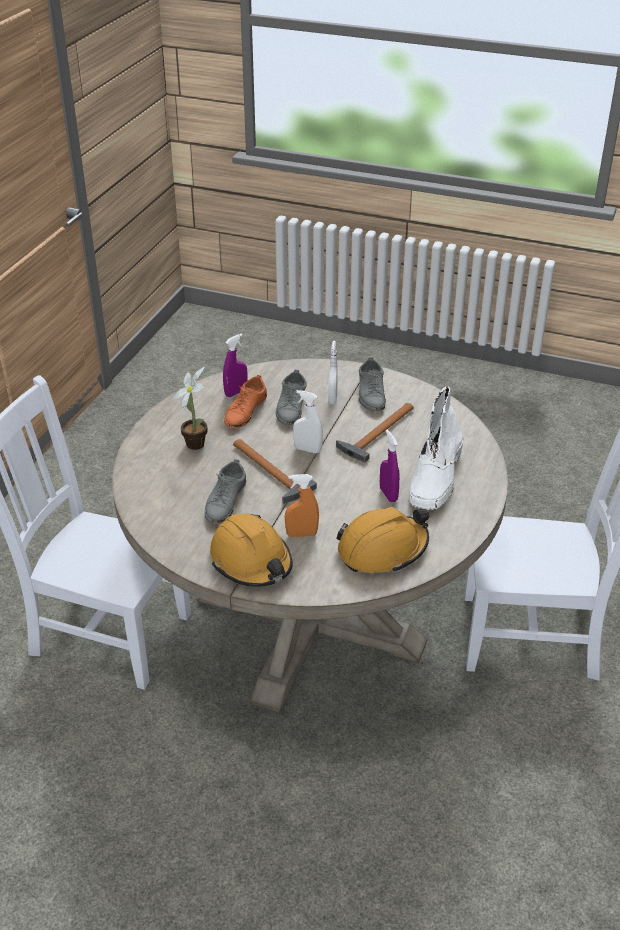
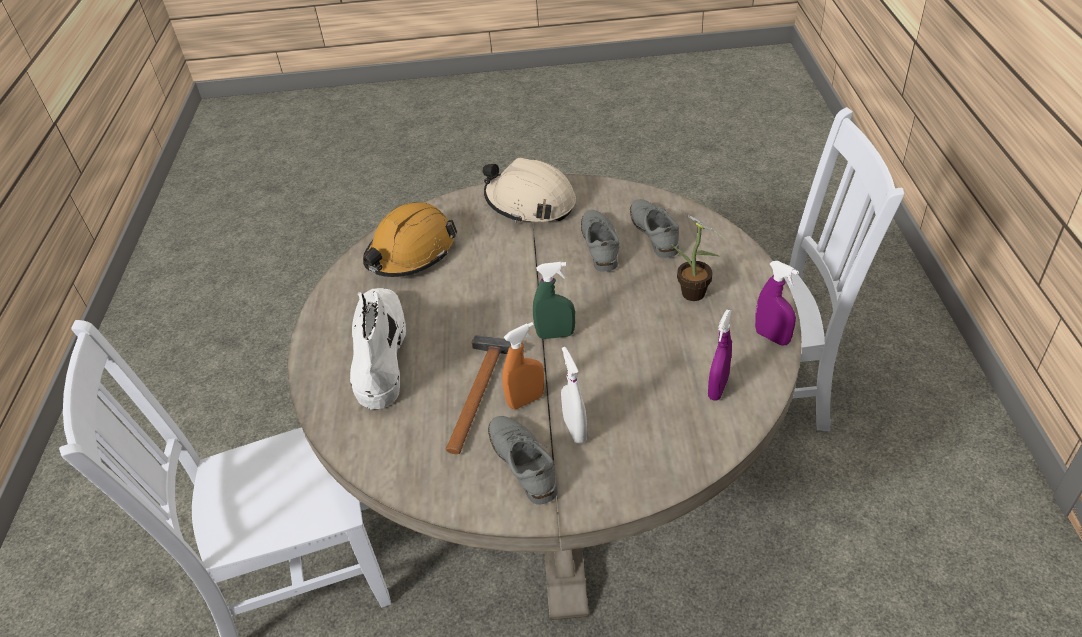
camera: 160 degrees right, 5 degrees up
orange hard hat [210,514,293,587] -> beige hard hat [482,158,576,223]
orange shoe [224,375,267,428] -> none
hammer [233,439,317,504] -> none
grey shoe [276,370,307,425] -> grey shoe moved to [630,199,679,258]
orange spray bottle [285,474,319,537] -> orange spray bottle moved to [502,322,544,409]
white spray bottle [293,390,323,453] -> green spray bottle [533,262,575,339]
purple spray bottle [380,430,400,502] -> purple spray bottle moved to [755,261,799,346]

